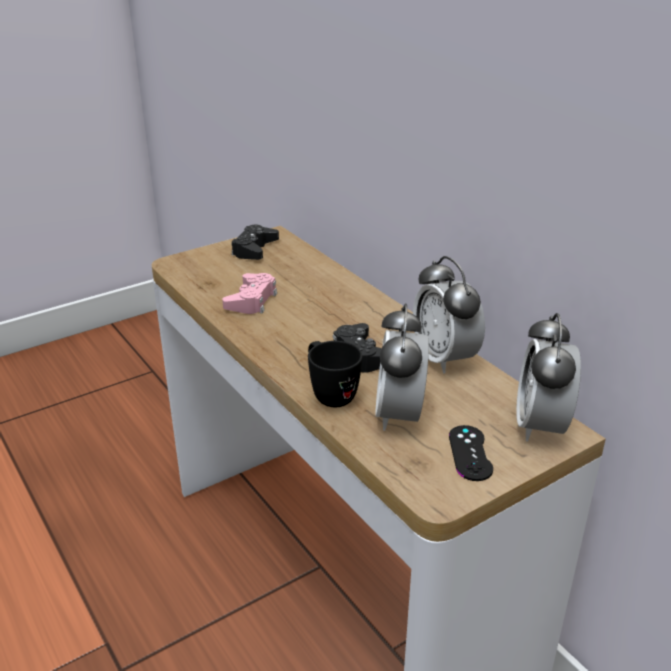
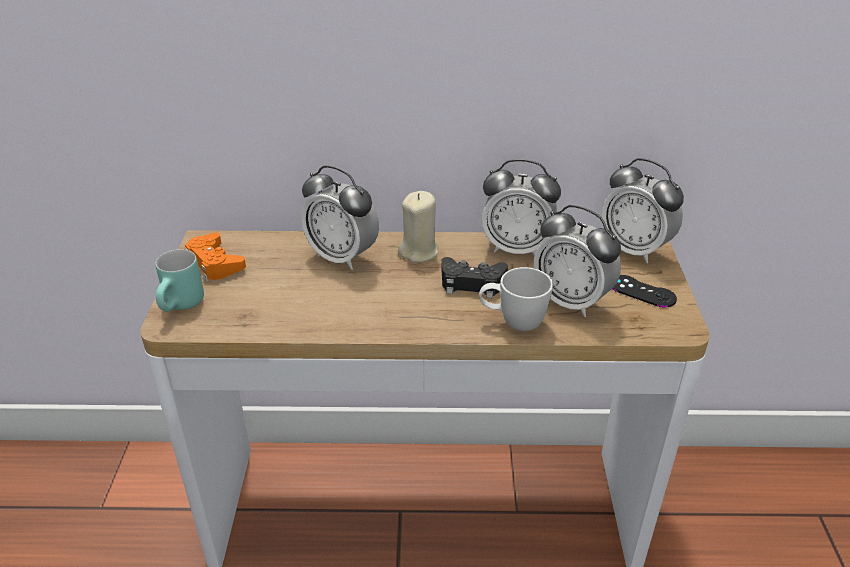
camera: 55 degrees left, 5 degrees up
pink game controller [222,273,277,314] -> none
black game controller [232,224,279,260] -> orange game controller [185,233,246,281]
black mug [308,341,363,407] -> white mug [479,267,553,331]
none -> turquoise mug [155,249,204,312]
none -> alarm clock [301,165,379,270]
none -> beige candle [398,191,438,263]

